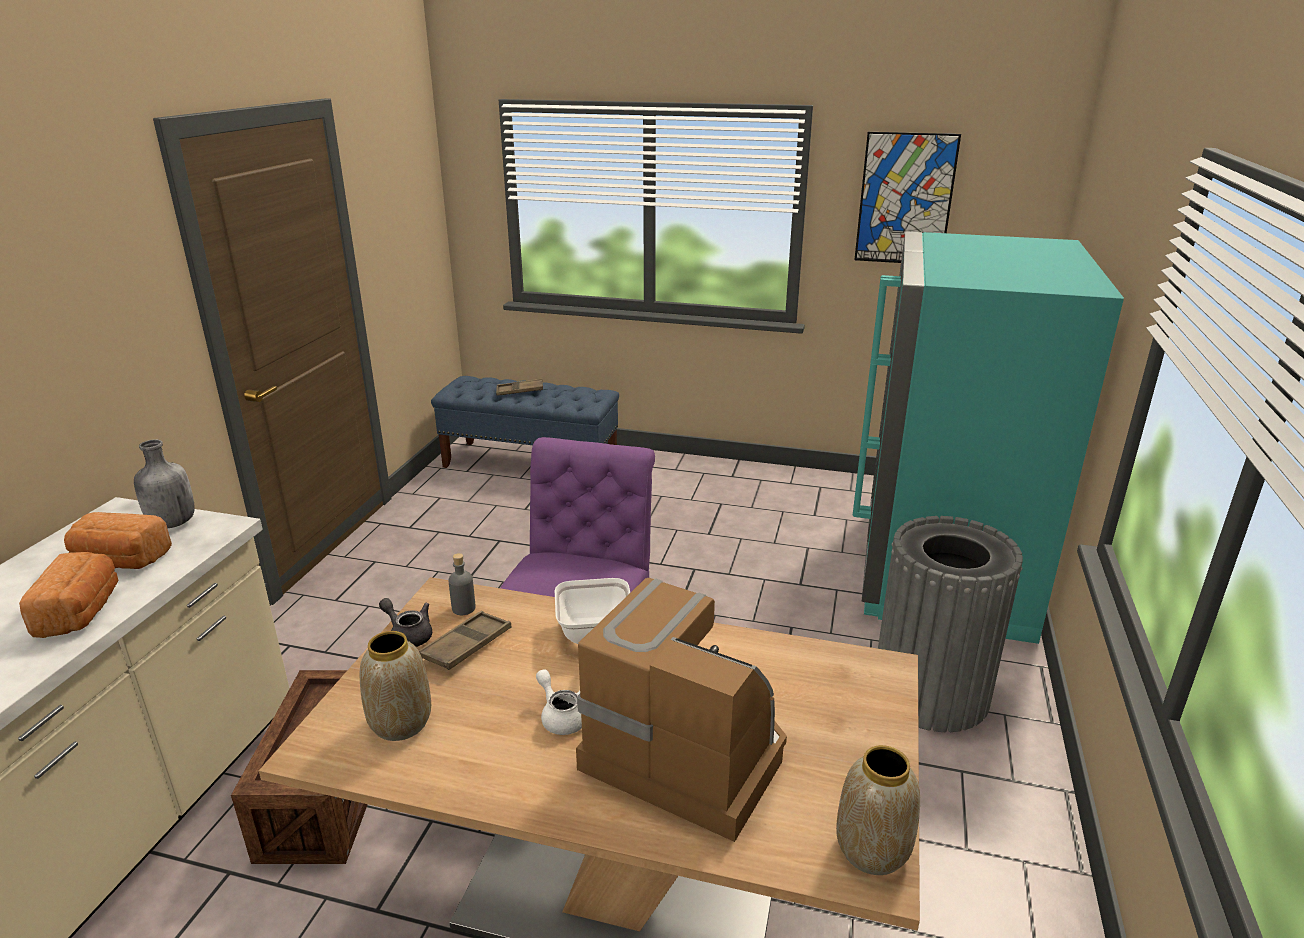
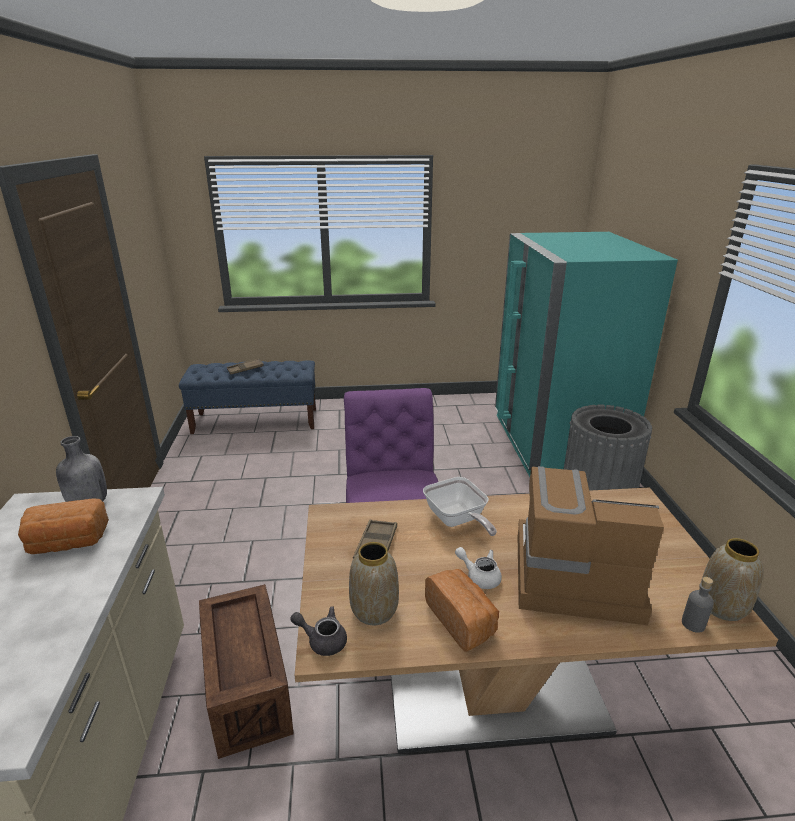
camera: 20 degrees left, 0 degrees up
bread [19,552,119,638] -> bread moved to [425,569,499,652]
grey teapot [379,598,432,647] -> grey teapot moved to [290,606,347,656]
grey bottle [448,553,476,615] -> grey bottle moved to [682,577,714,633]
picture [854,132,961,263] -> none

